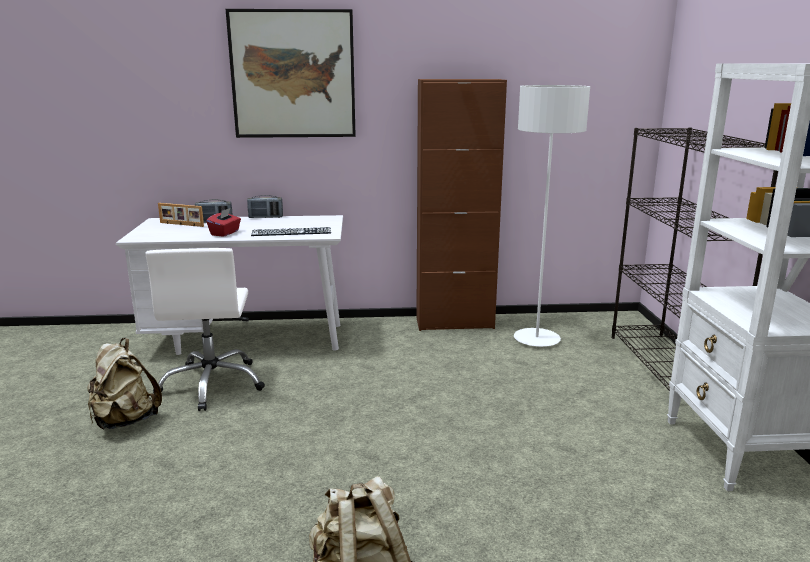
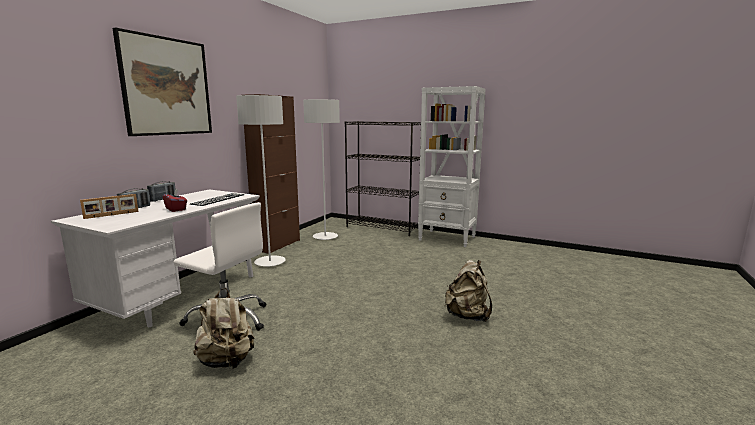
camera: 60 degrees left, 5 degrees down
none -> white floor lamp [236,95,286,267]

